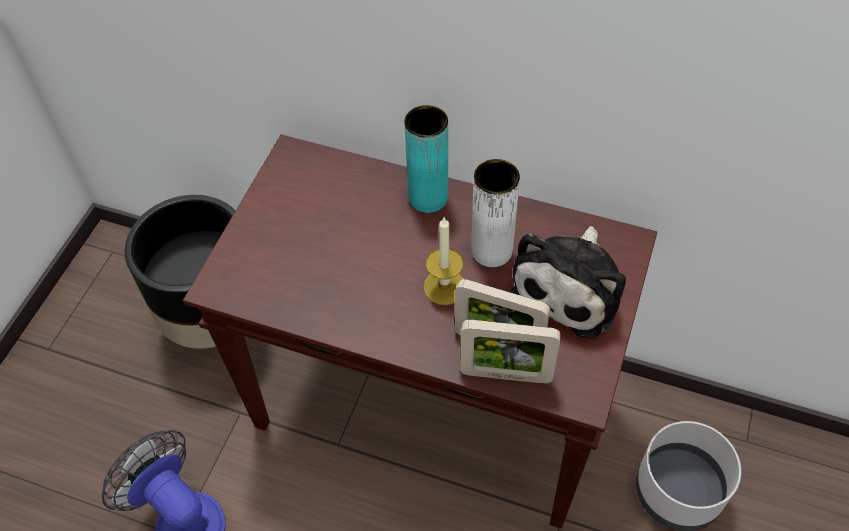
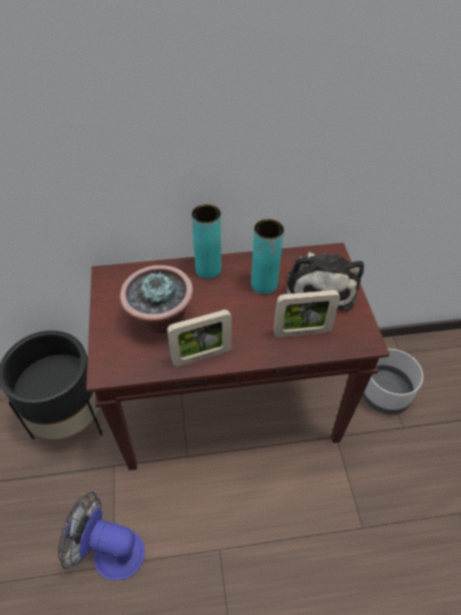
camera: 30 degrees left, 5 degrees down
candle [423,217,464,305] -> none
picture frame [460,320,561,384] -> picture frame moved to [167,310,232,366]
white vase [471,159,520,267] -> turquoise vase [251,219,284,294]
none -> potted plant [120,265,193,334]

